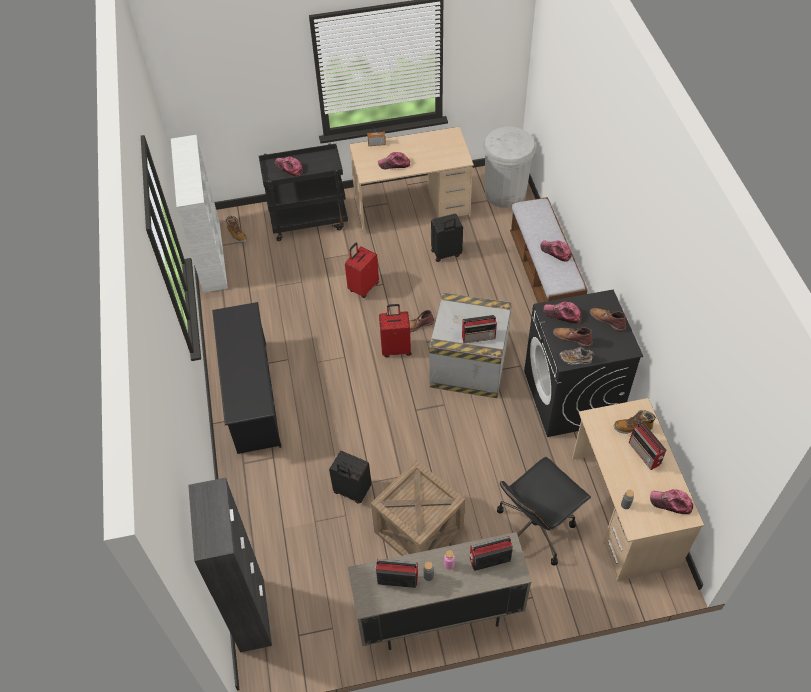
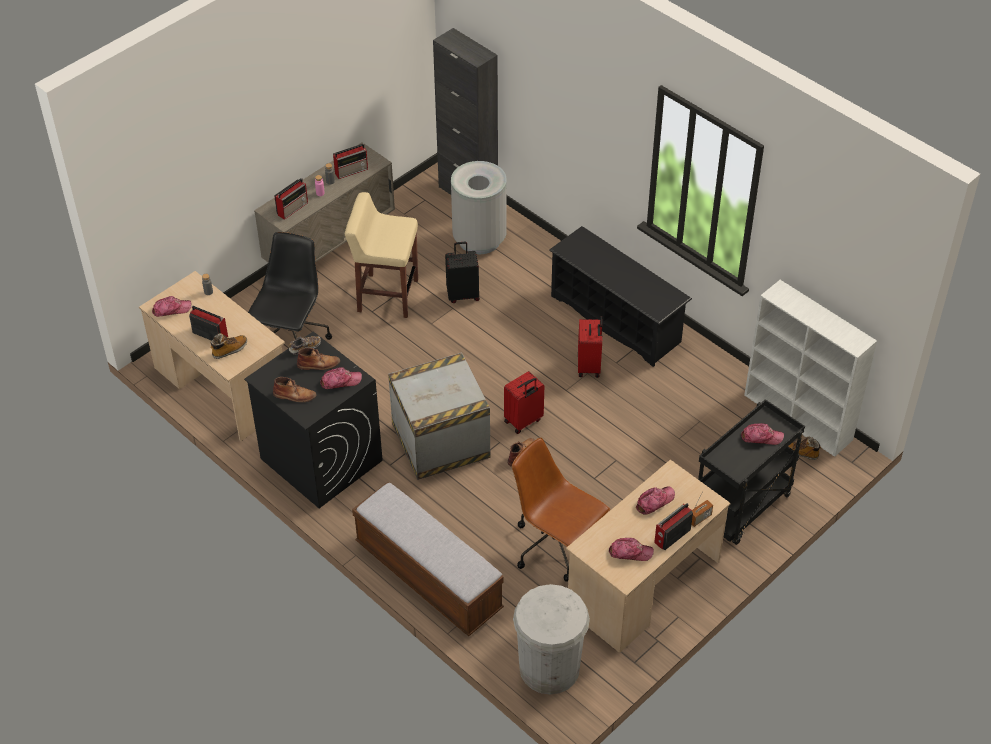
camera: 145 degrees right, 5 degrees down
red suitcase [345,243,379,298] -> red suitcase moved to [578,316,602,378]
crate [371,460,465,556] -> beige stool [345,192,418,318]
black suitcase [431,214,463,262] -> brown office chair [512,437,610,582]
radio [462,315,497,343] -> radio moved to [654,503,693,550]
cap [540,241,572,262] -> cap moved to [609,538,654,561]
none -> grey trash can [451,161,507,254]

